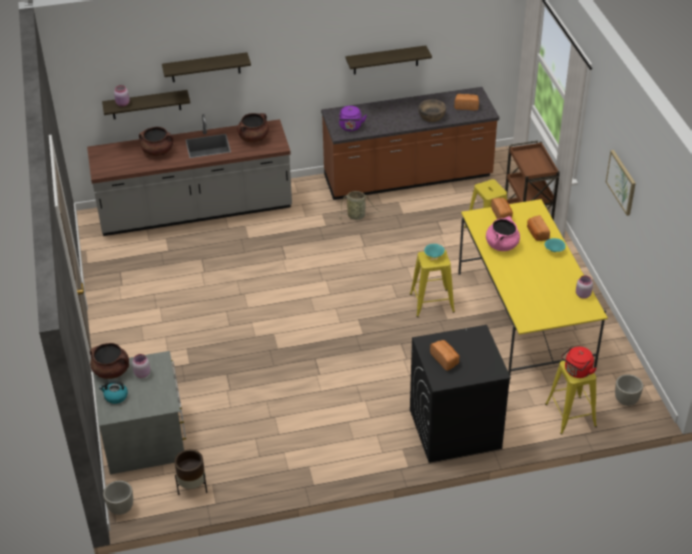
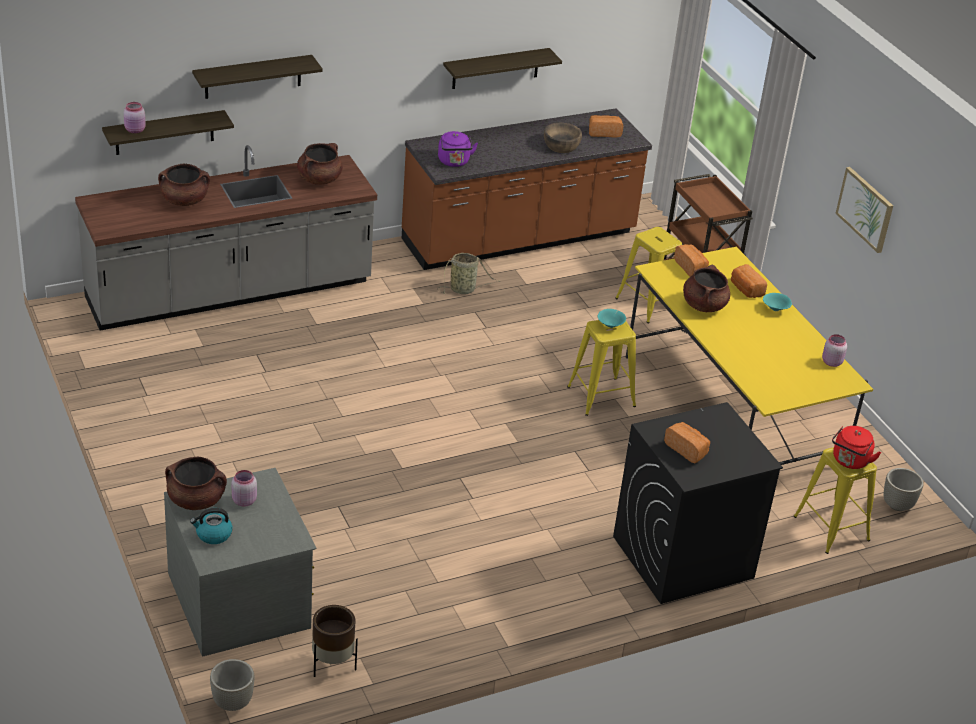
camera: 15 degrees left, 5 degrees down
pink cooking pot [486,216,520,251] -> brown cooking pot [683,264,730,312]

